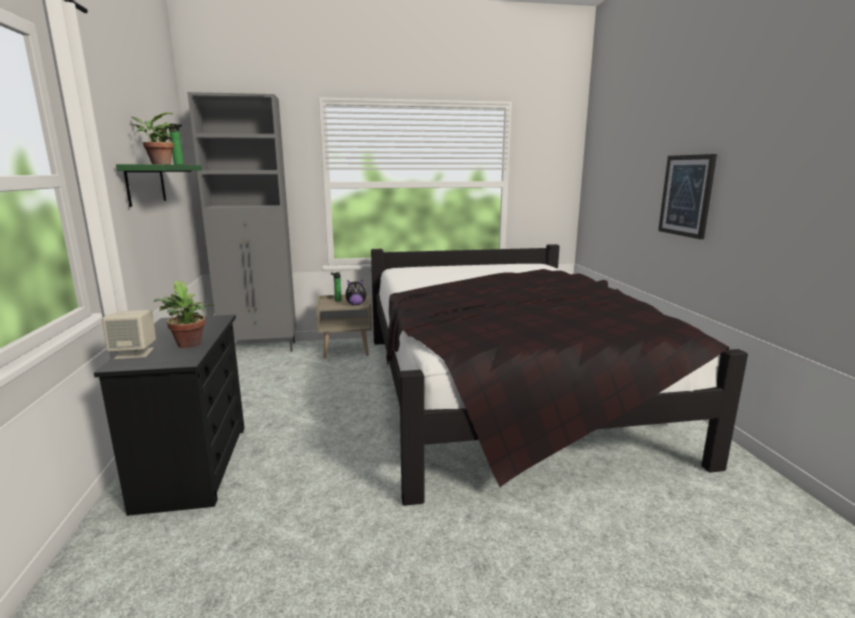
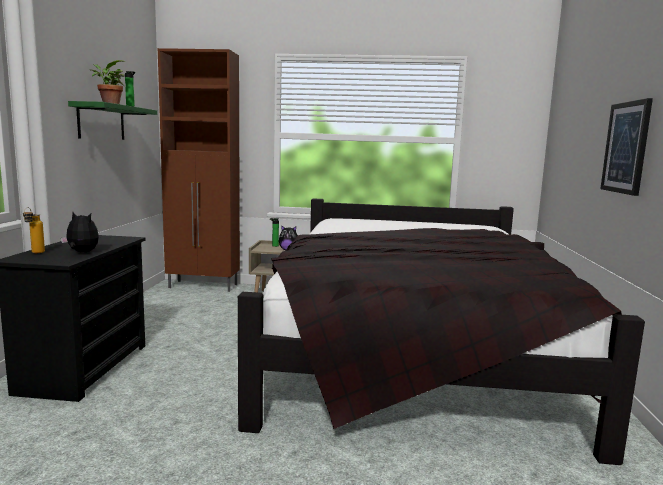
camera: 15 degrees right, 5 degrees down
beige speaker [102,310,156,359] -> bottle [23,207,45,253]
potted plant [154,281,217,348] -> plush toy [61,212,99,252]
grey cabinet [187,92,296,352] -> brown cabinet [158,48,240,292]

